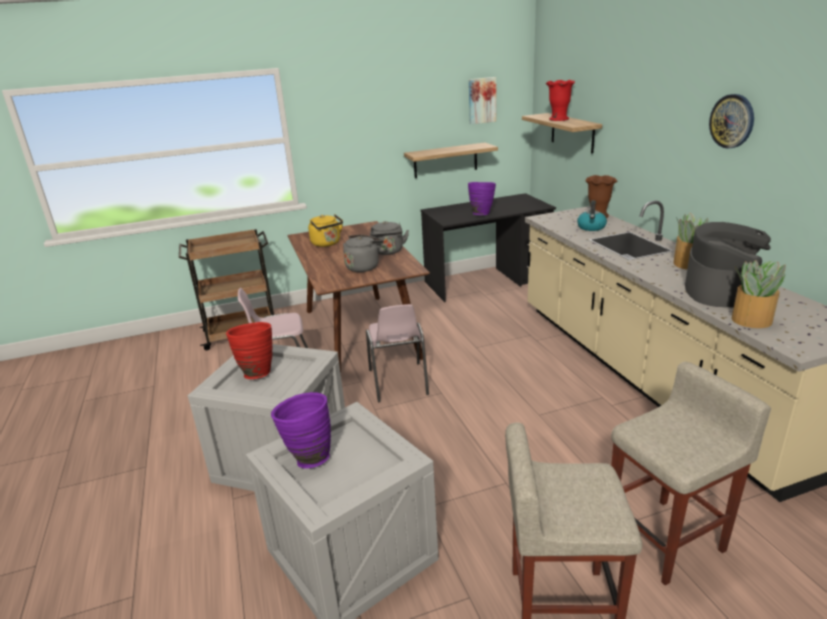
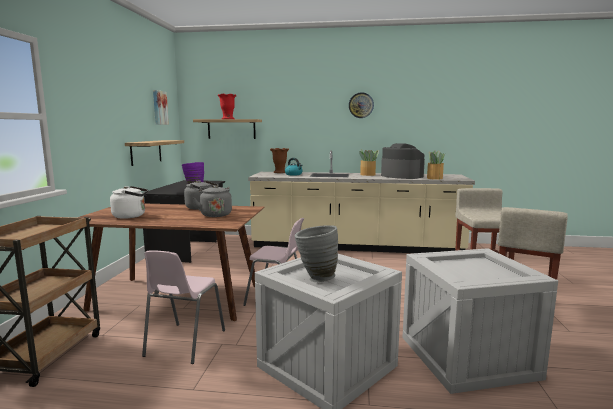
camera: 65 degrees left, 15 degrees down
red vase [226,322,272,379] -> grey vase [294,225,338,282]
purple vase [271,392,331,469] -> none
yellow kettle [308,214,343,247] -> white kettle [110,186,148,219]

